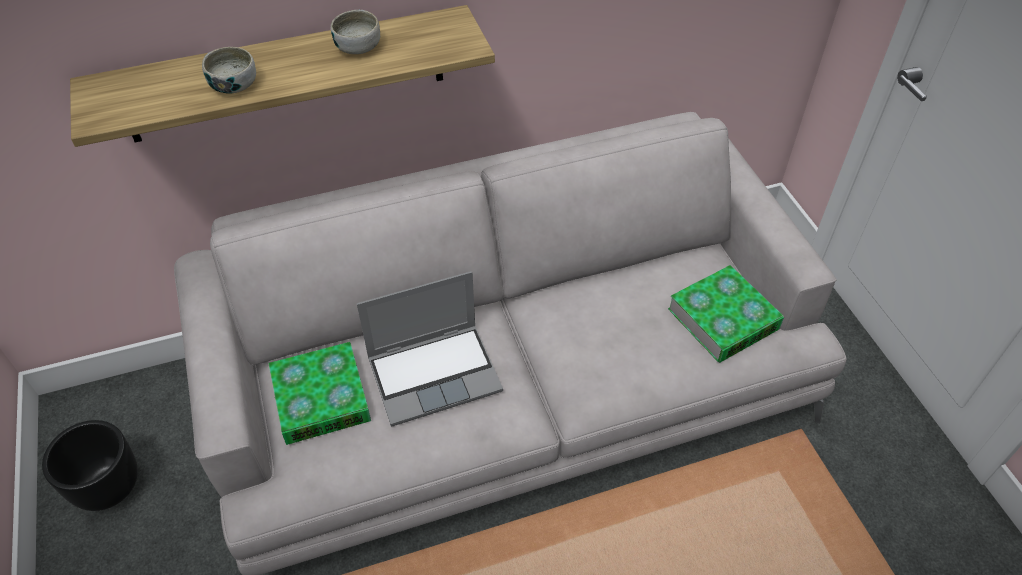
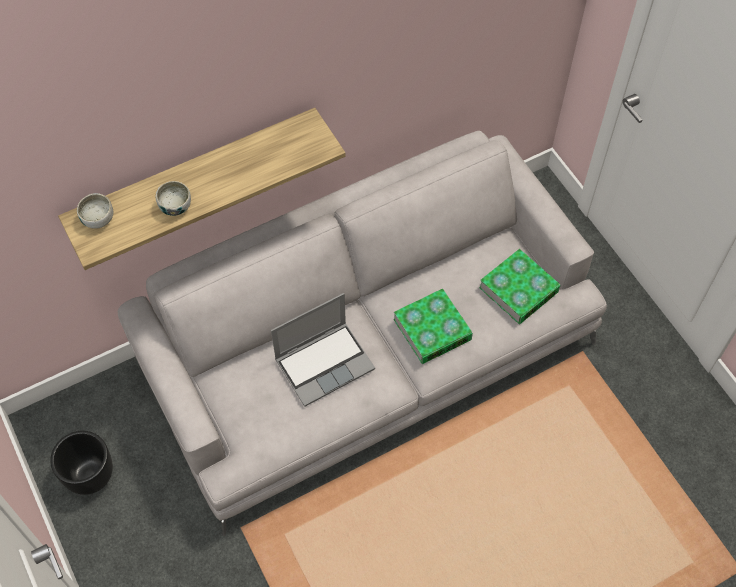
camera: 10 degrees left, 10 degrees up
book [268,342,371,445] -> book moved to [393,289,473,364]
bowl [331,9,380,54] -> bowl moved to [77,193,113,229]

